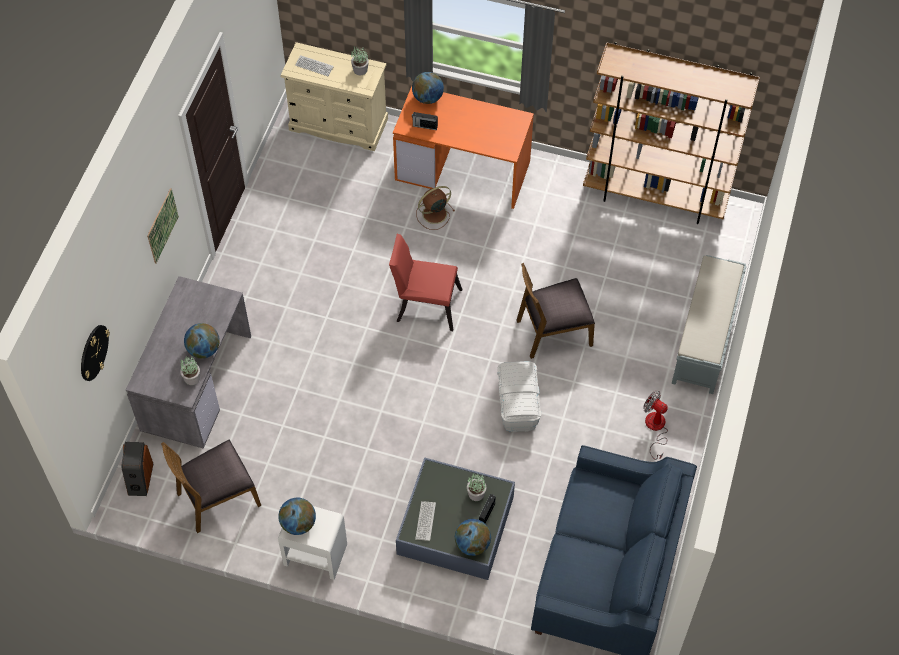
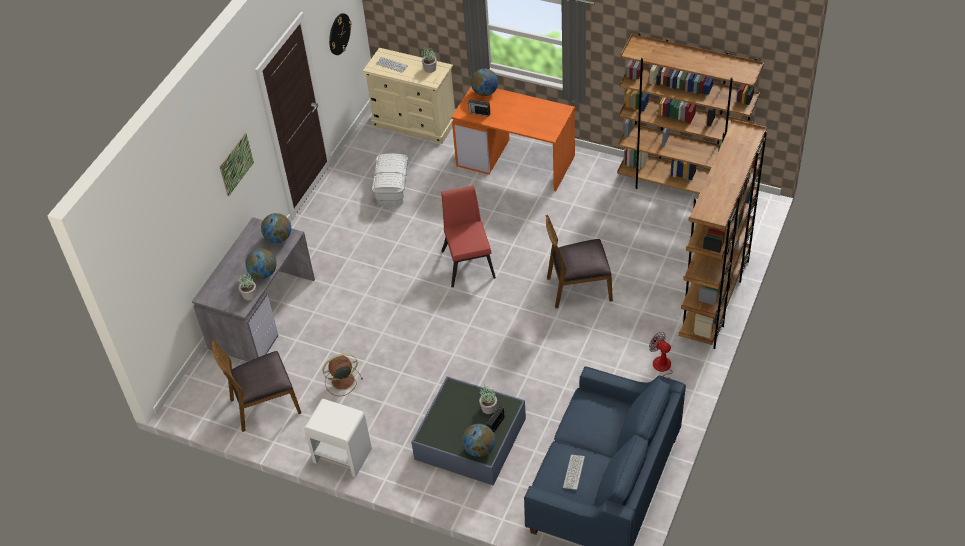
camera: 10 degrees right, 10 degrees down
wall clock [81,325,110,381] -> wall clock moved to [329,13,352,55]
speaker [122,442,153,496] -> none
globe [279,498,316,535] -> globe moved to [261,213,291,243]
red chair [389,234,462,331] -> red chair turned 60 degrees clockwise [441,185,496,287]
keyboard [415,501,436,541] -> keyboard moved to [563,455,585,490]
brown fan [416,186,455,230] -> brown fan moved to [323,353,363,396]
white storage box [497,361,541,432] -> white storage box moved to [372,154,408,206]
grey bench [672,255,747,394] -> brown bookcase [679,119,767,349]

